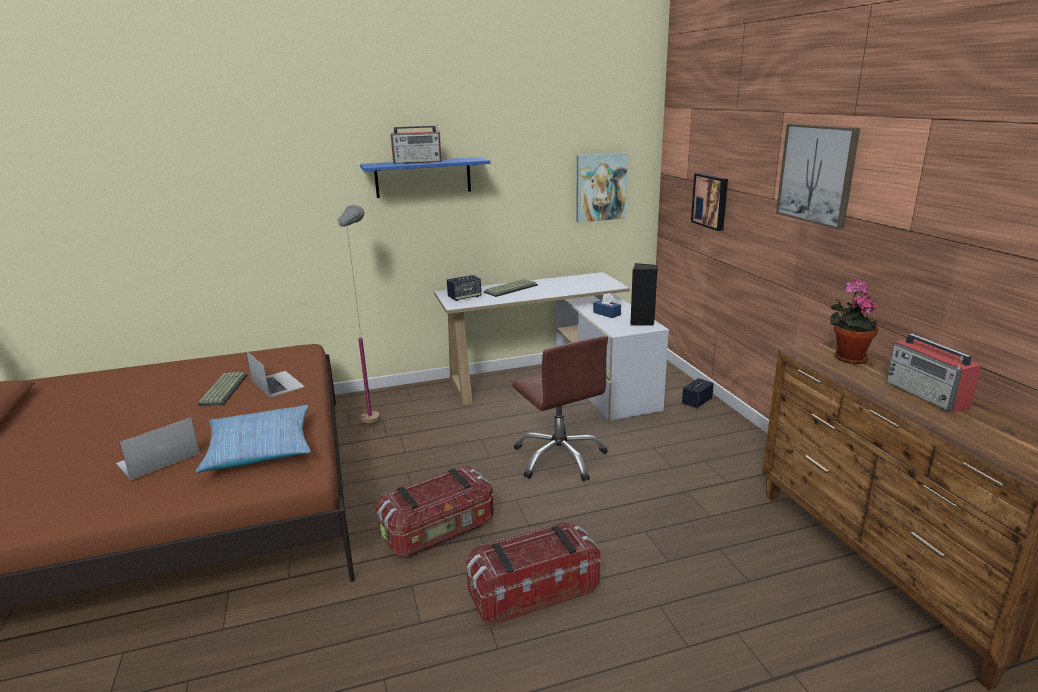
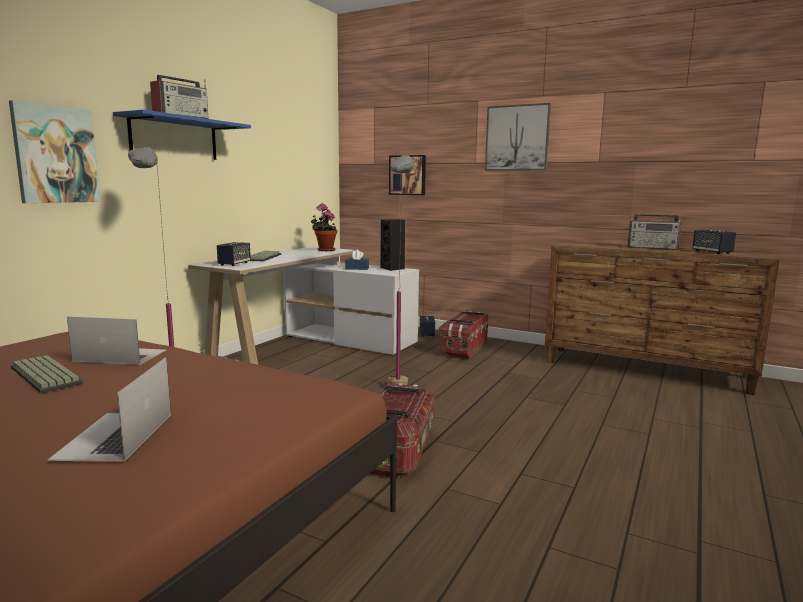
camera: 45 degrees left, 10 degrees down
pillow [196,405,311,473] -> none
storage box [466,522,601,626] -> storage box moved to [439,311,488,359]
brown office chair [512,336,608,482] -> grey floor lamp [388,155,415,385]
picture [576,152,628,223] -> picture moved to [9,100,101,203]
potted plant [830,280,879,364] -> potted plant moved to [311,203,337,251]
none -> speaker [692,230,736,254]

